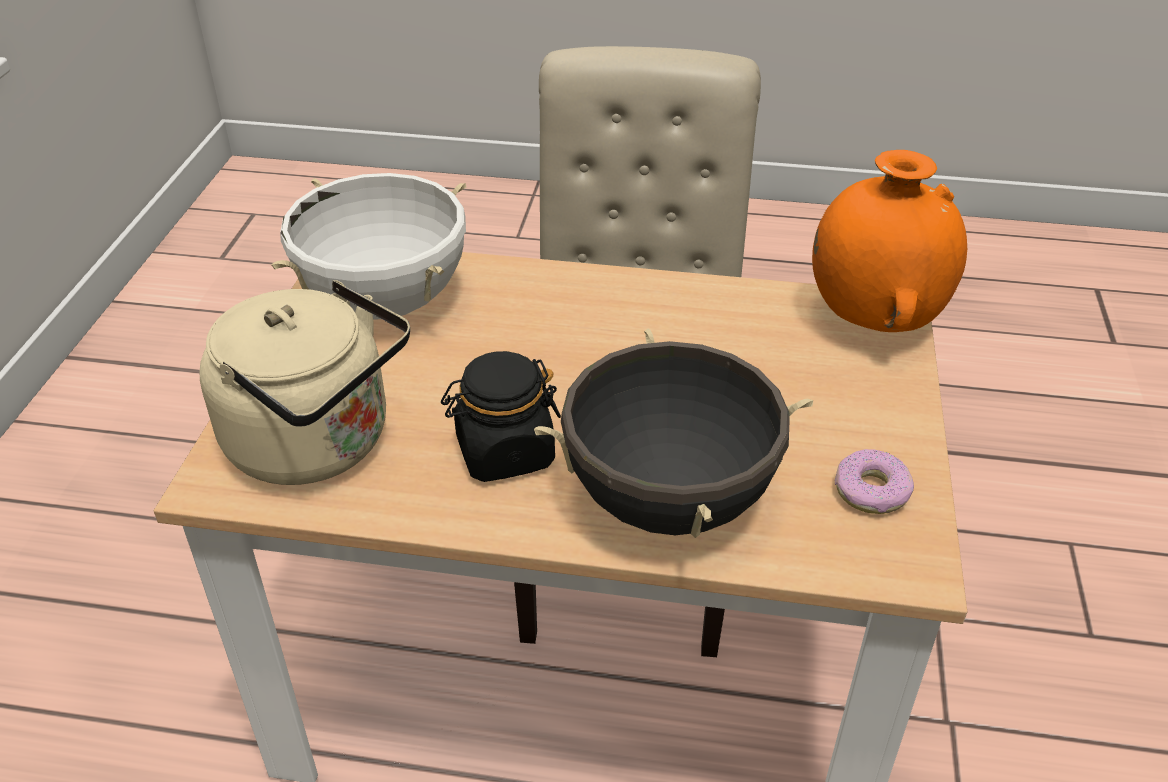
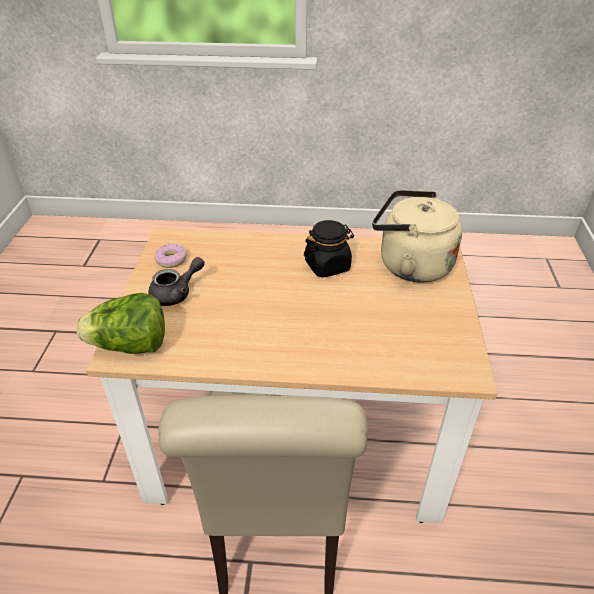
camera: 175 degrees right, 0 degrees up
white cooking pot [272,173,467,320] -> none
black cooking pot [534,328,813,538] -> none
orange vase [812,150,967,332] -> lettuce [76,293,165,354]
none -> grey teapot [148,257,205,306]

